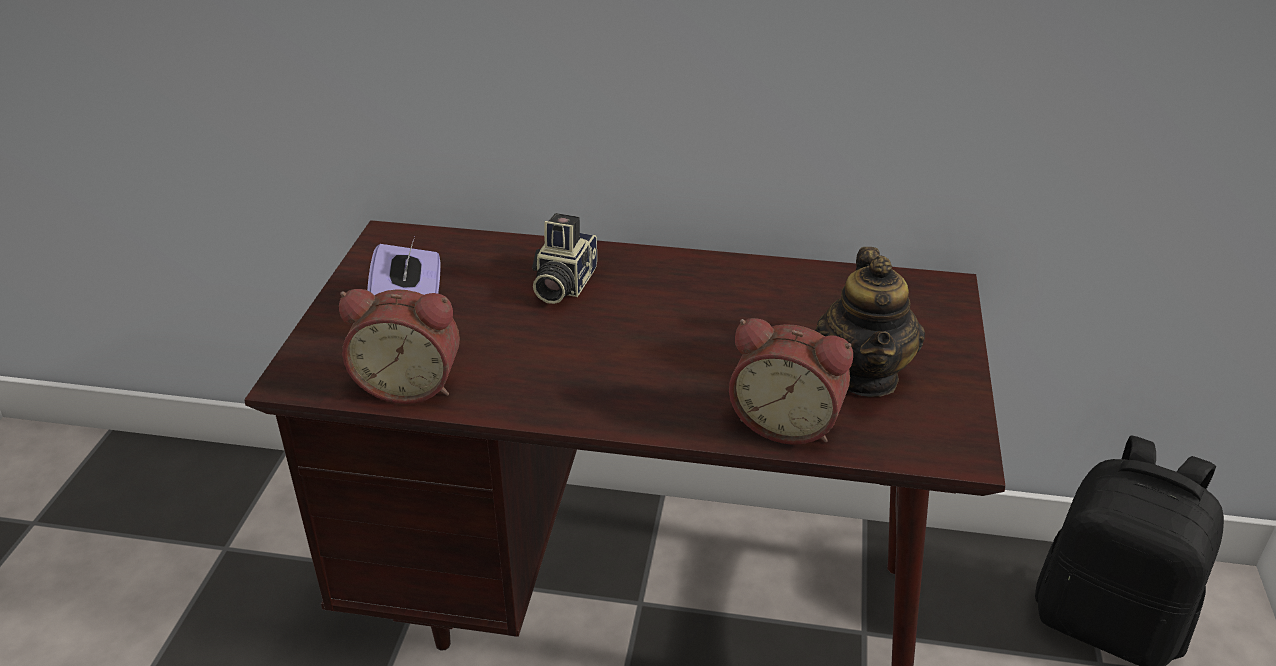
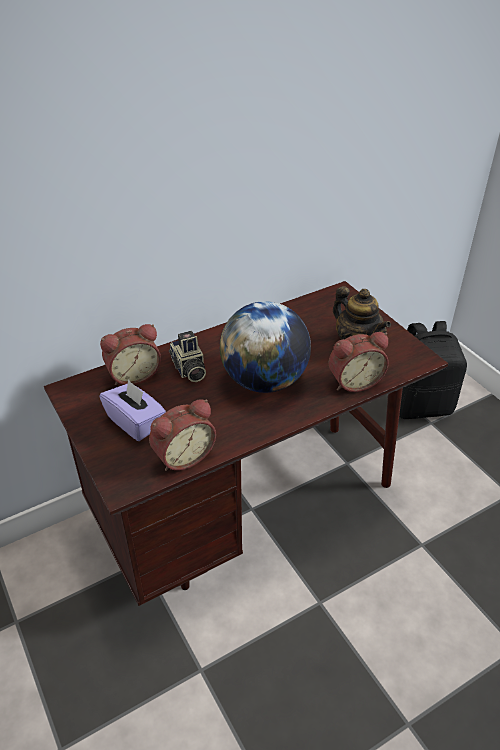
camera: 40 degrees left, 5 degrees up
none -> alarm clock [100,324,161,385]
none -> globe [220,301,311,393]

